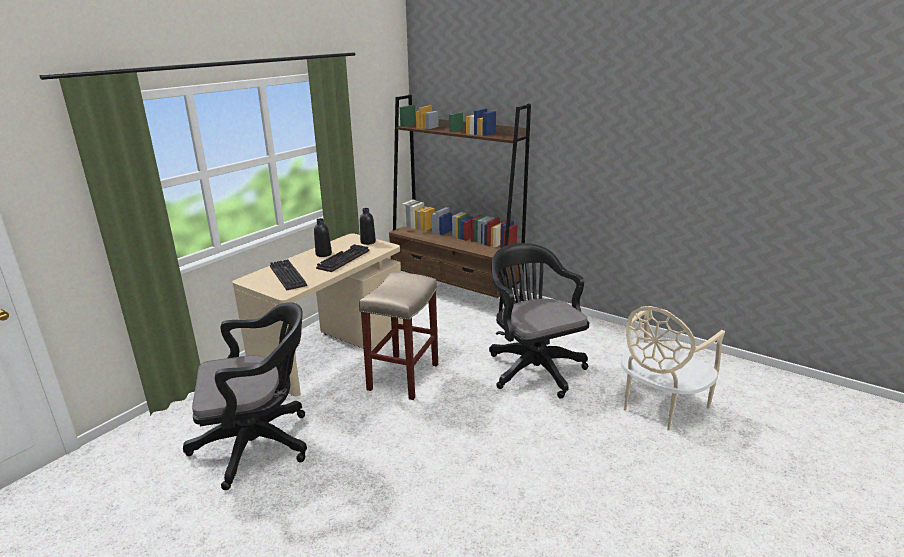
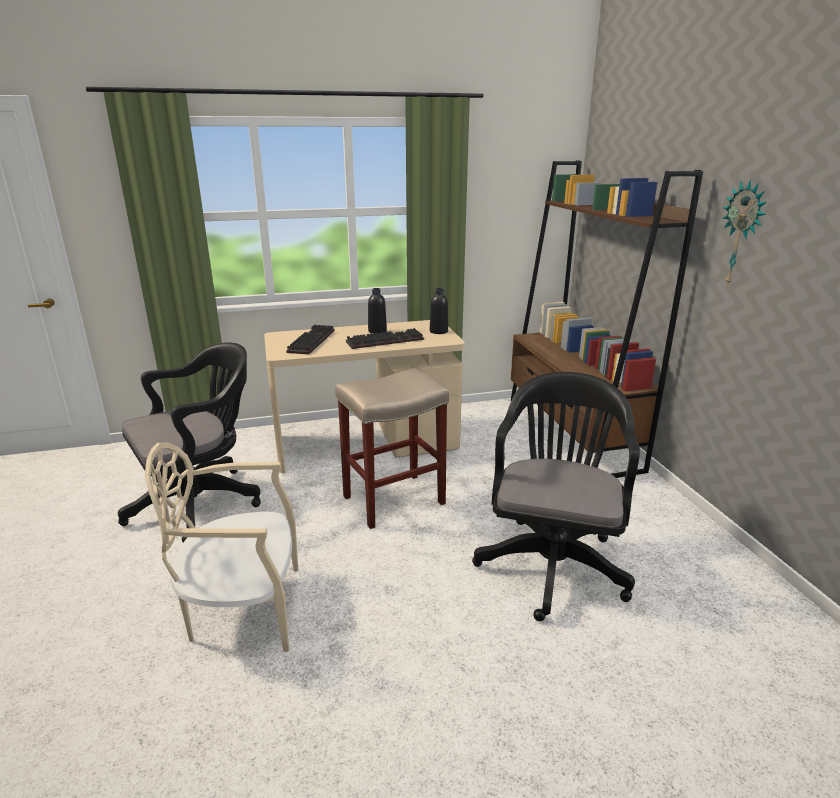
camera: 40 degrees right, 0 degrees up
black office chair [183,302,307,490] -> black office chair turned 60 degrees counterclockwise [118,342,261,542]
beige chair [621,306,725,431] -> beige chair moved to [145,442,298,652]
none -> wall clock [722,179,767,286]

